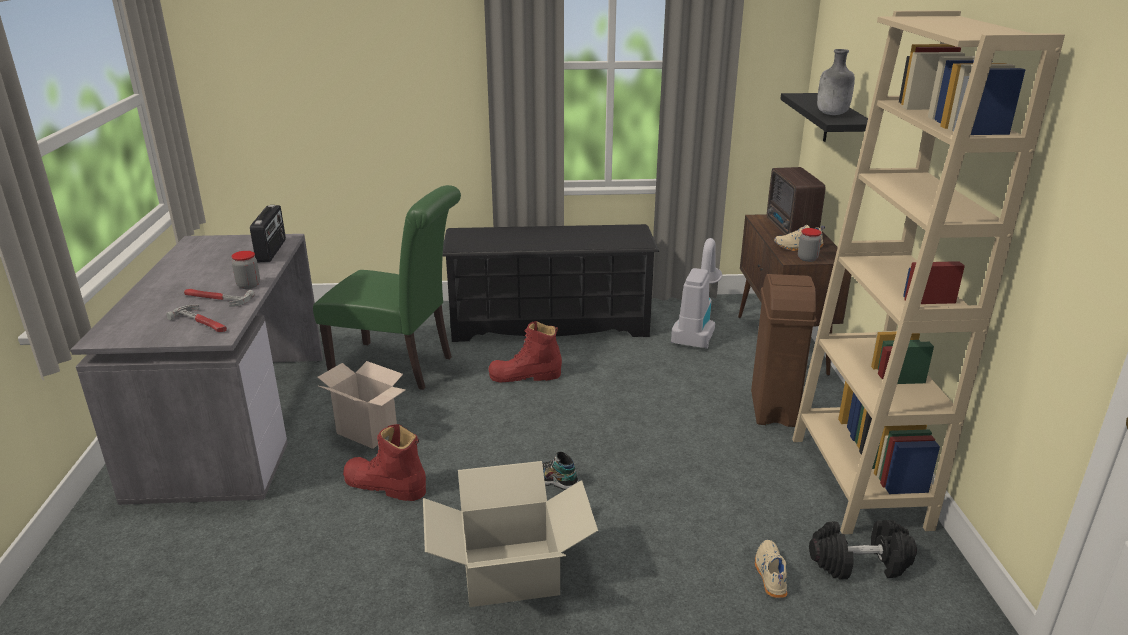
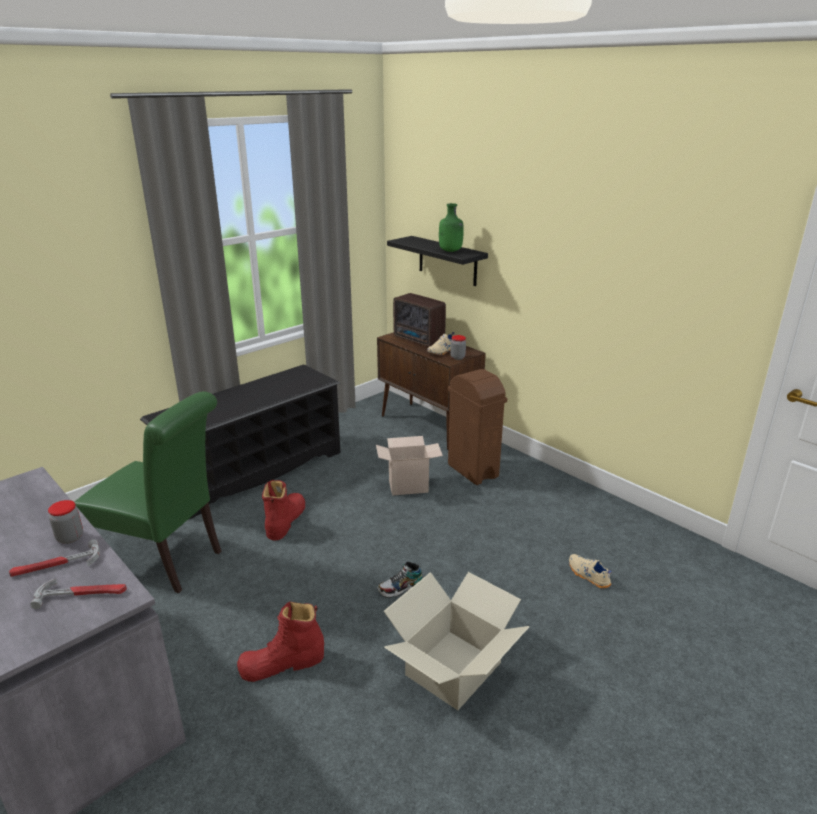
camera: 40 degrees left, 0 degrees up
radio [250,205,286,262] -> none
green chair [313,185,461,390] -> green chair turned 45 degrees clockwise [75,391,222,593]
cardboard box [317,361,406,449] -> cardboard box moved to [376,436,443,496]
red boot [489,321,562,383] -> red boot turned 150 degrees clockwise [262,480,305,540]
vacuum cleaner [671,238,722,349] -> none
beige bookcase [792,10,1065,534] -> none
black dumbbell [809,520,917,579] -> none
grey bottle [817,49,855,115] -> green bottle [439,203,464,252]

